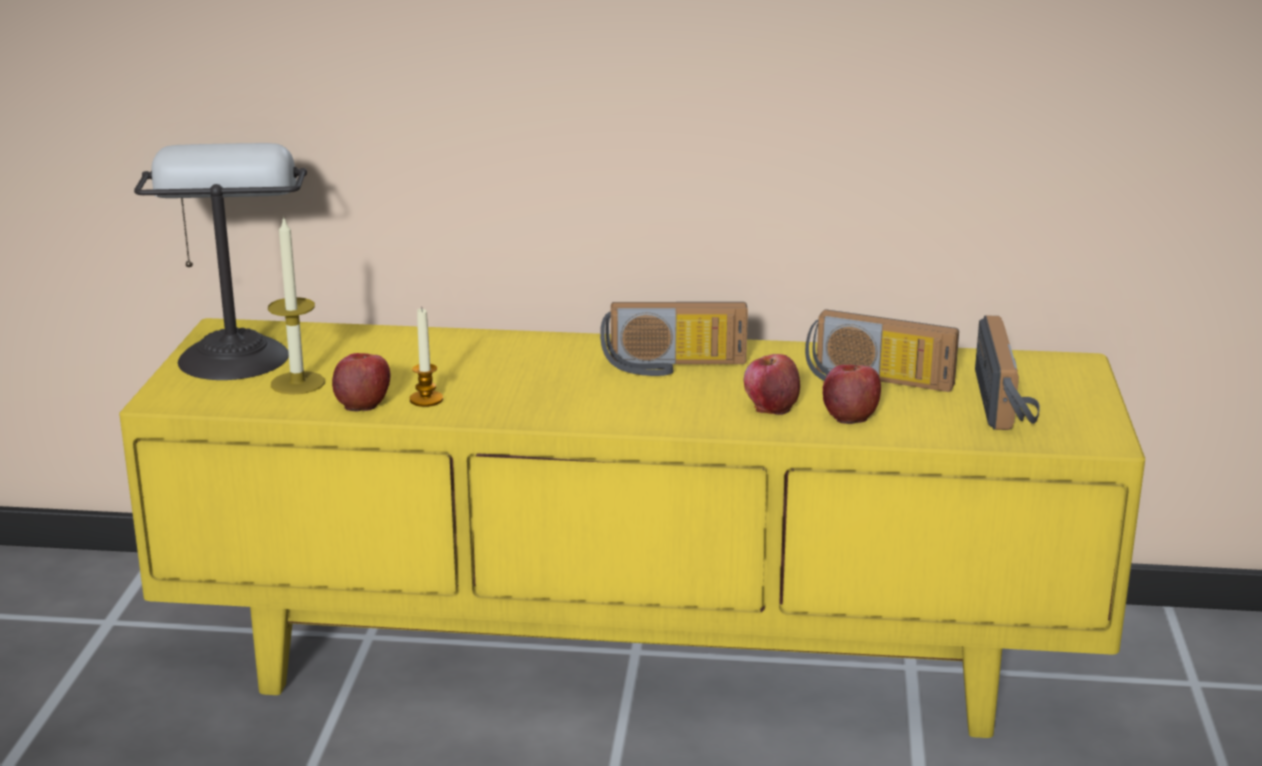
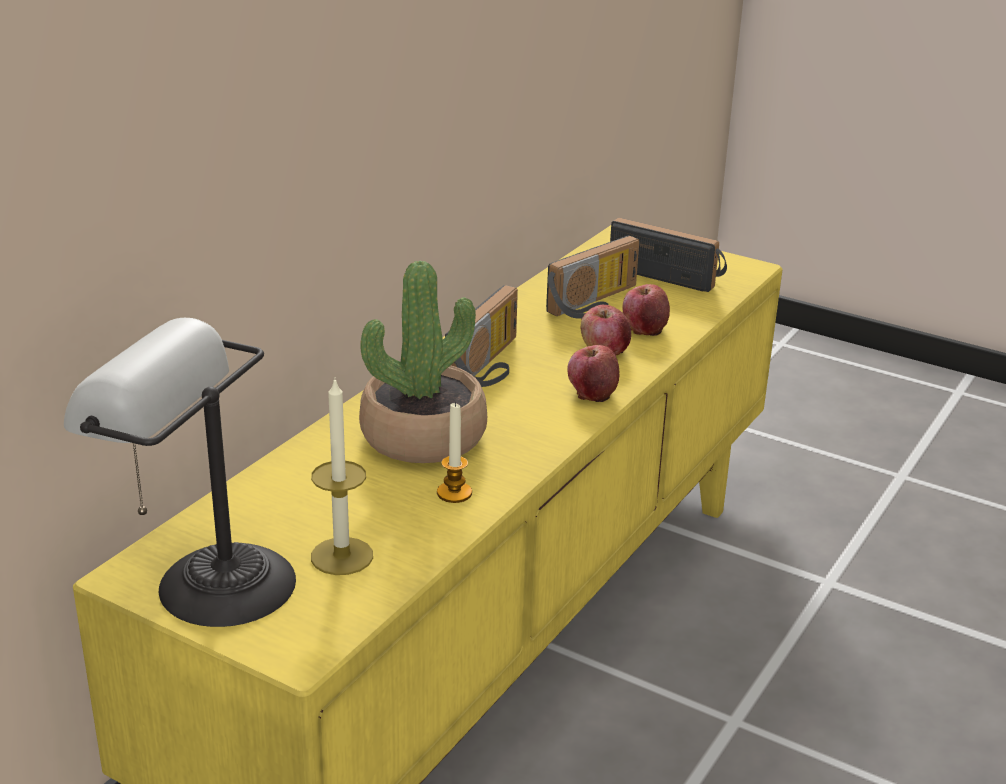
camera: 65 degrees left, 5 degrees up
apple [332,353,390,412] -> apple moved to [567,345,620,402]
none -> potted plant [359,261,487,463]

